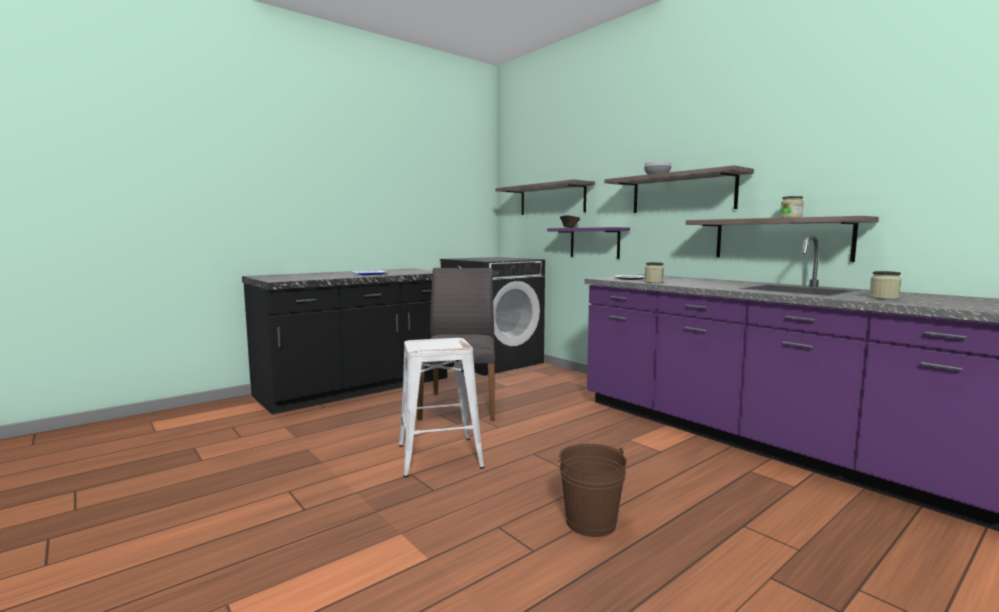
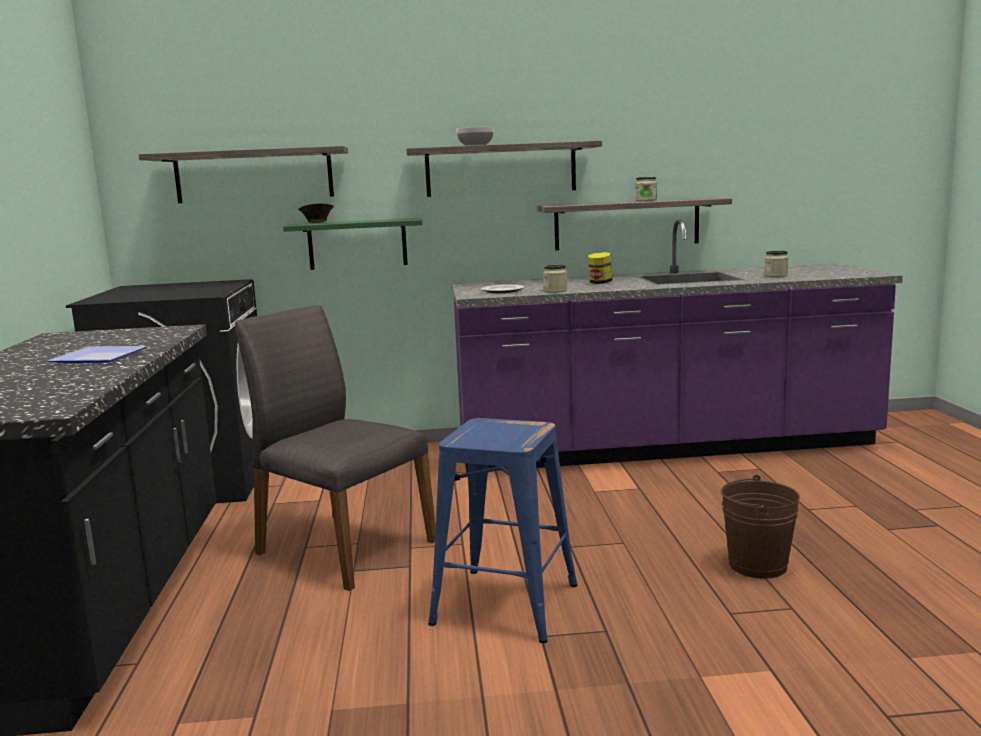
camera: 55 degrees left, 5 degrees up
white stool [399,338,484,477] -> blue stool [428,418,578,643]
purple shelf [547,227,630,259] -> green shelf [283,218,423,270]
none -> jar [588,252,613,284]

